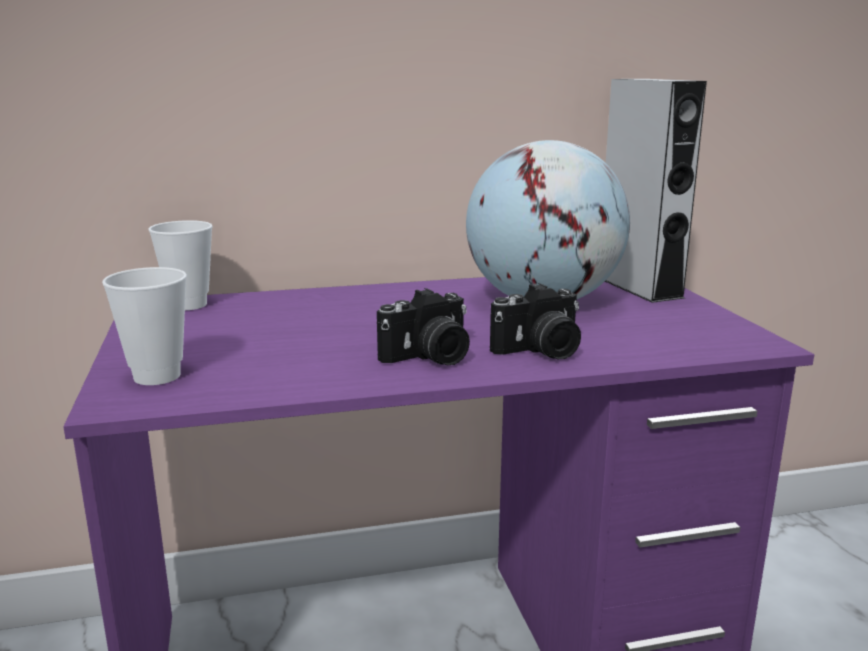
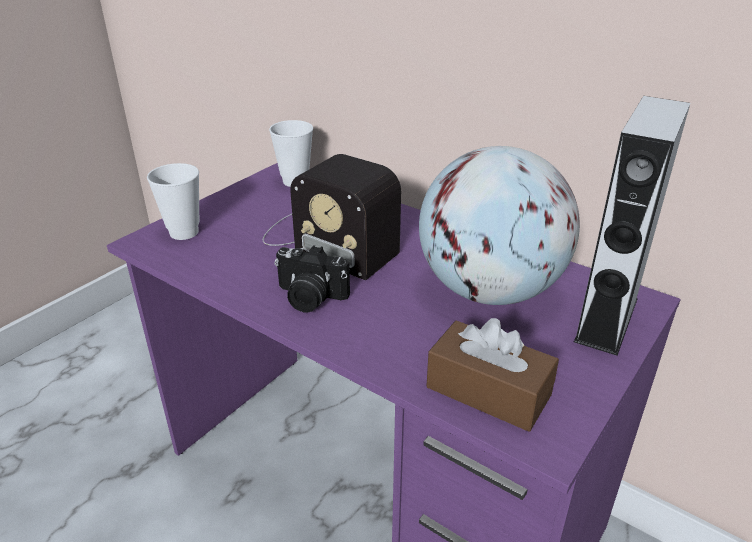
camera: 50 degrees right, 15 degrees up
camera [490,283,581,359] -> none
none -> radio [263,154,401,280]
none -> brown tissue box [427,318,559,432]

